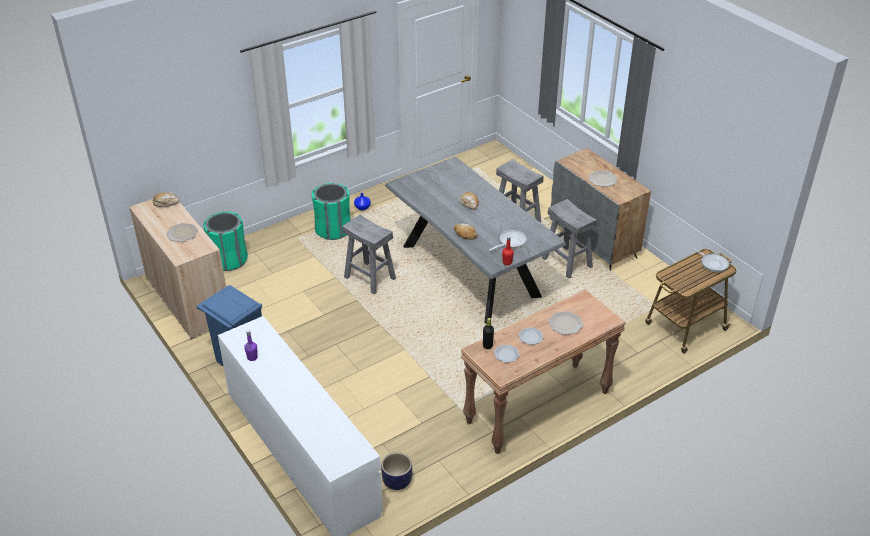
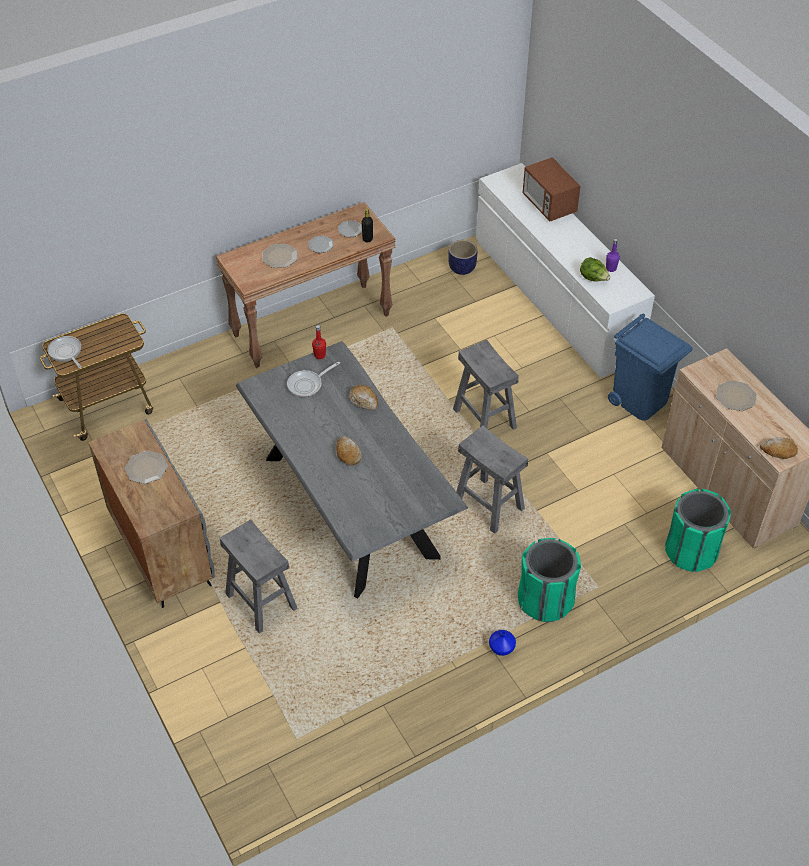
camera: 175 degrees left, 10 degrees up
grey stool [542,199,597,279] -> grey stool moved to [453,339,519,430]
none -> microwave [523,157,581,222]
none -> lettuce [580,257,610,281]

